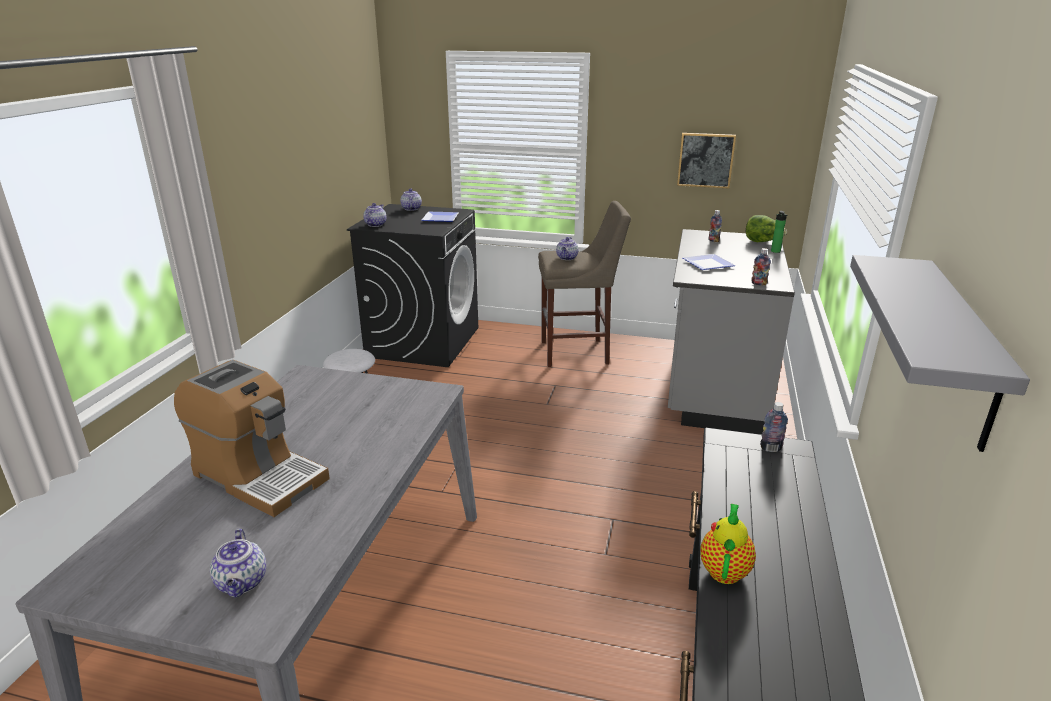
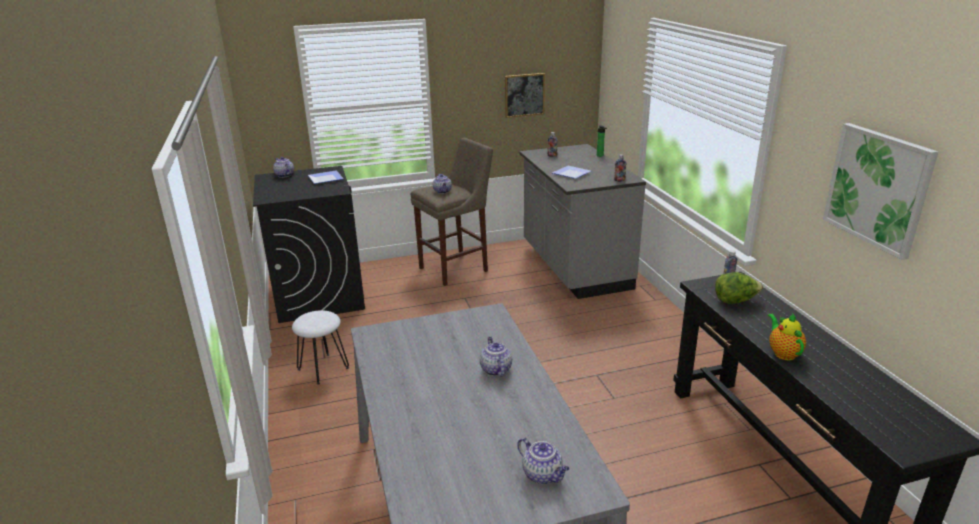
camera: 30 degrees left, 0 degrees up
coffee machine [174,360,330,517] -> none
teapot [363,203,386,227] -> teapot moved to [480,337,512,377]
lettuce [746,215,787,242] -> lettuce moved to [715,272,763,304]
grey shelf [850,255,1030,452] -> picture [823,123,938,260]

